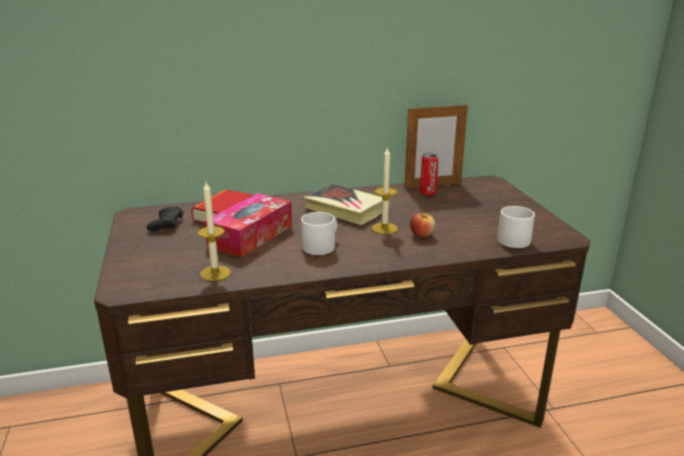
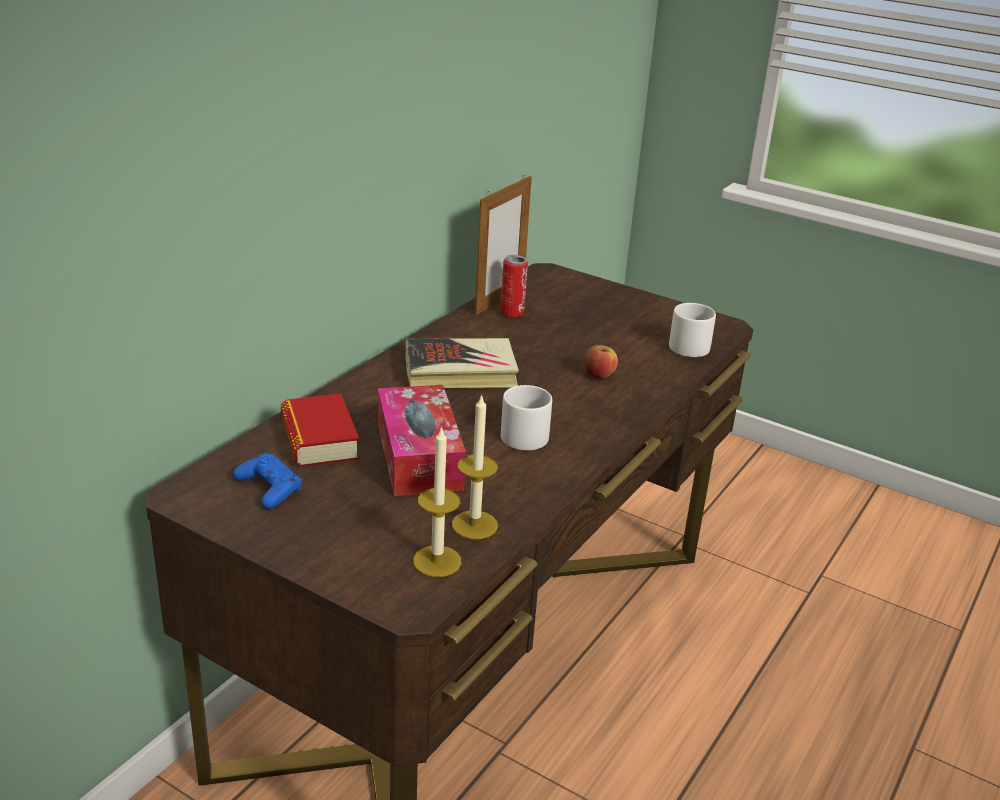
camera: 45 degrees left, 5 degrees up
black game controller [147,206,183,231] -> blue game controller [233,453,302,509]
candle [372,146,398,234] -> candle moved to [413,426,461,577]

